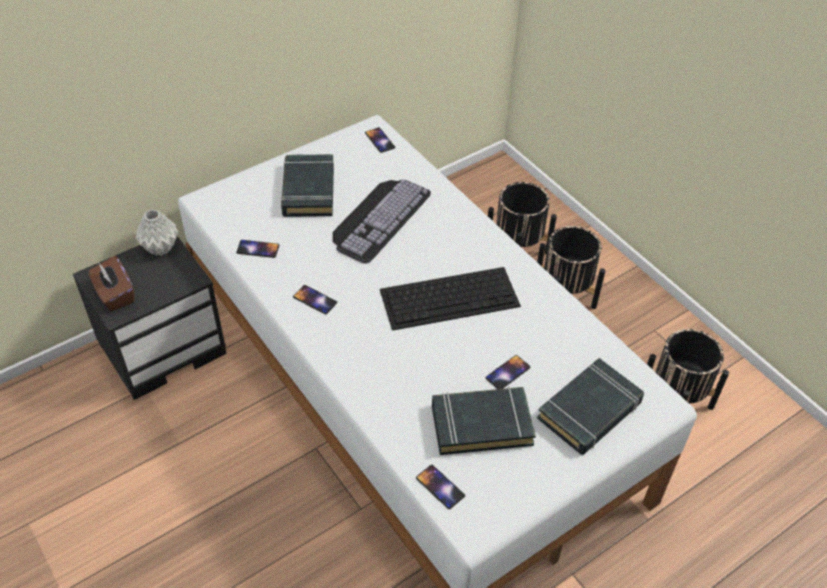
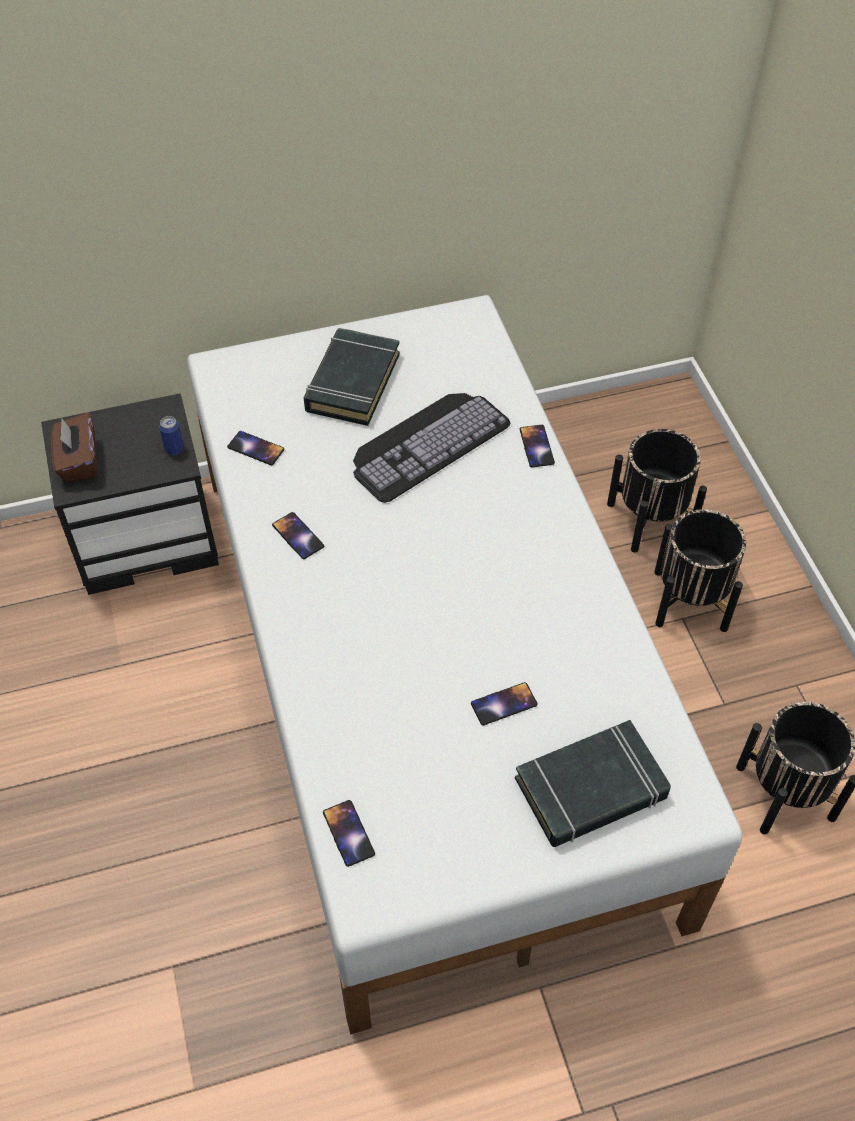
camera: 20 degrees right, 5 degrees up
grey vase [136,209,178,256] -> none
phone [365,127,395,153] -> phone moved to [520,425,555,467]
keyboard [380,267,521,331] -> none
black book [432,386,536,455] -> none
none -> can [159,416,184,455]

